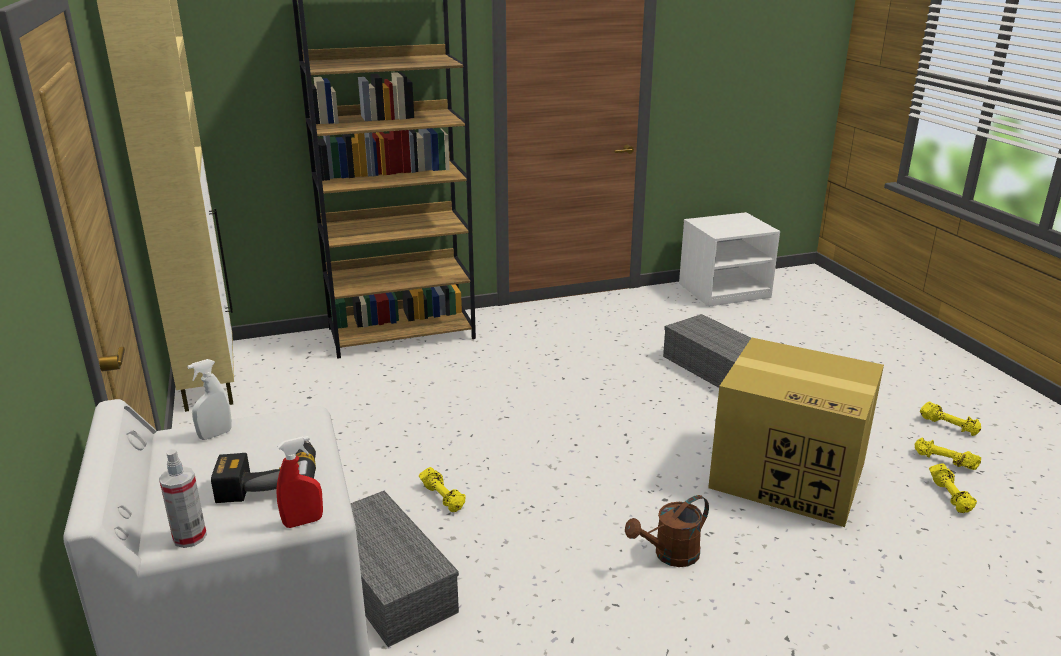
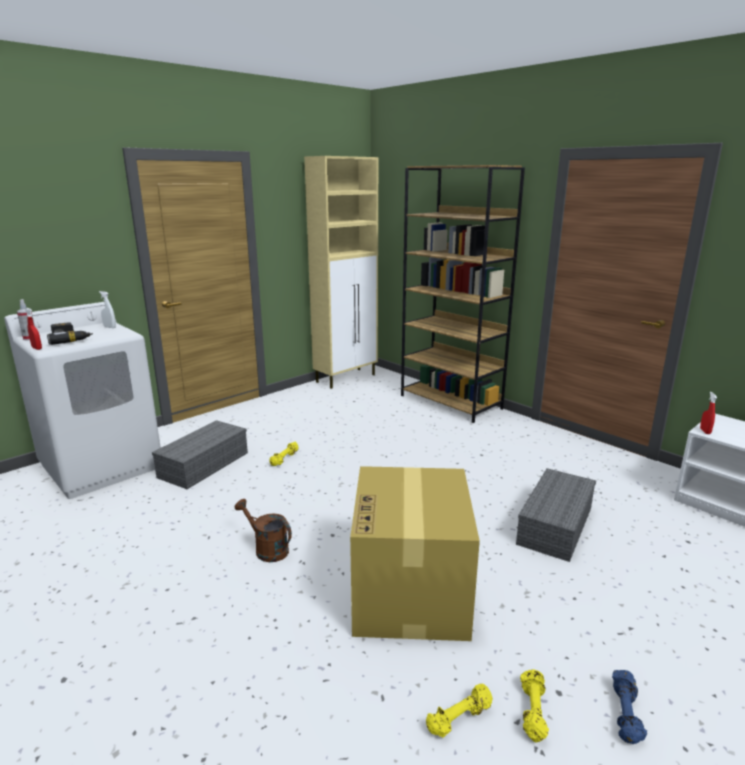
camera: 65 degrees right, 5 degrees down
yellow dumbbell [920,401,981,436] -> blue dumbbell [612,670,647,744]
none -> red spray bottle [700,392,717,434]

